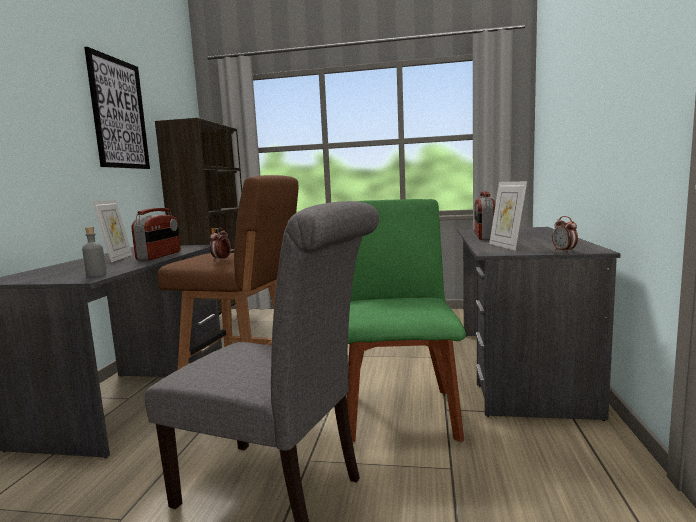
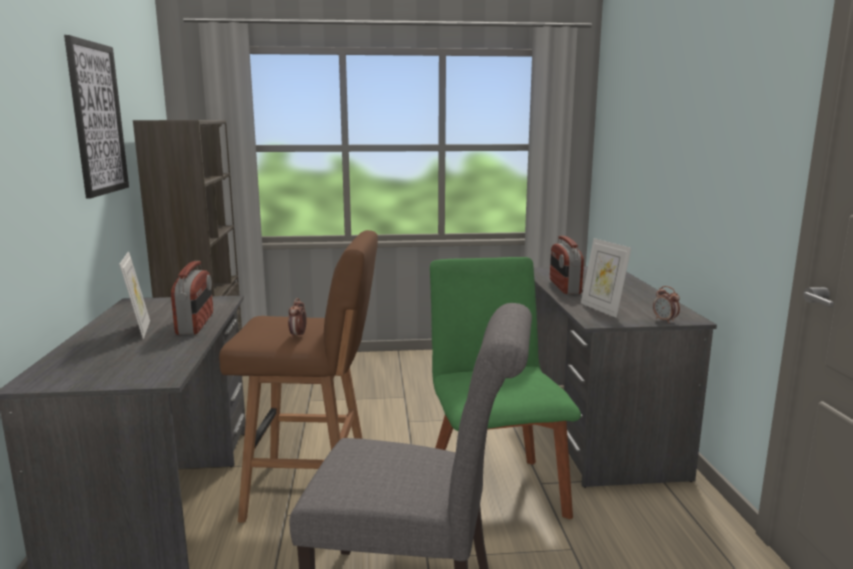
camera: 15 degrees left, 5 degrees up
grey bottle [82,227,106,277] -> none

